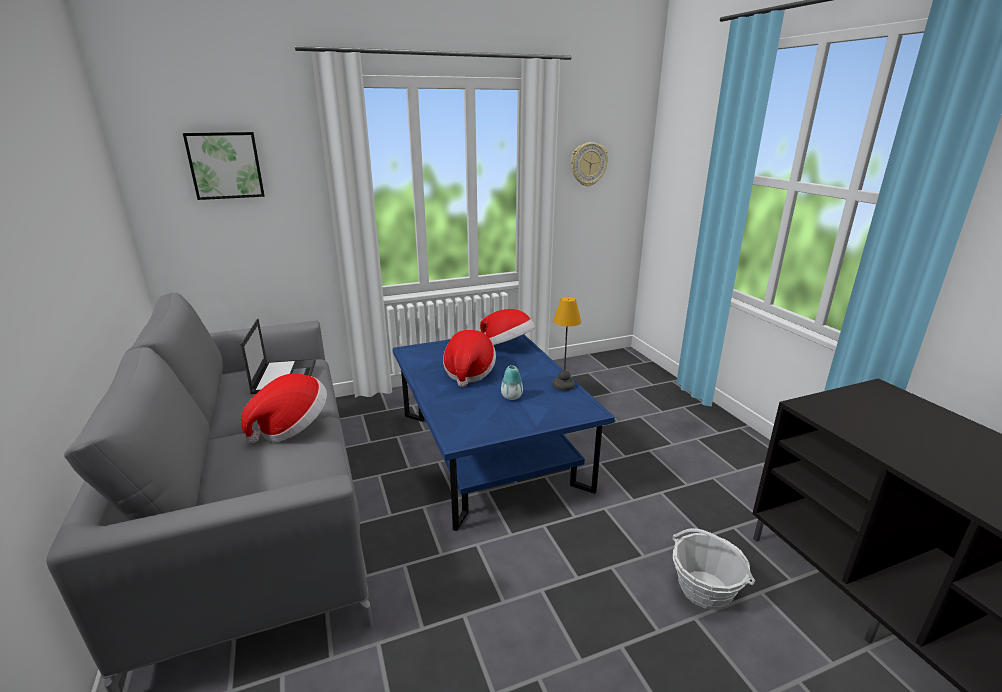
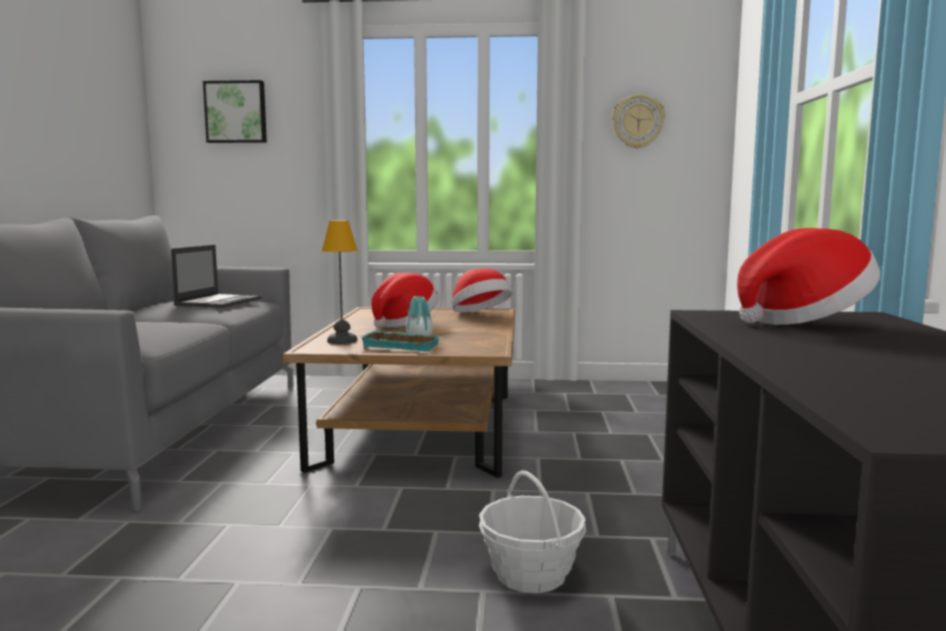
camera: 25 degrees right, 15 degrees down
hat [241,374,327,443] -> hat moved to [737,228,880,325]
blue coffee table [393,335,615,531] -> brown coffee table [283,307,515,478]
table lamp [553,297,581,390] -> table lamp moved to [322,221,358,344]
none -> turquoise tray [361,331,443,351]

